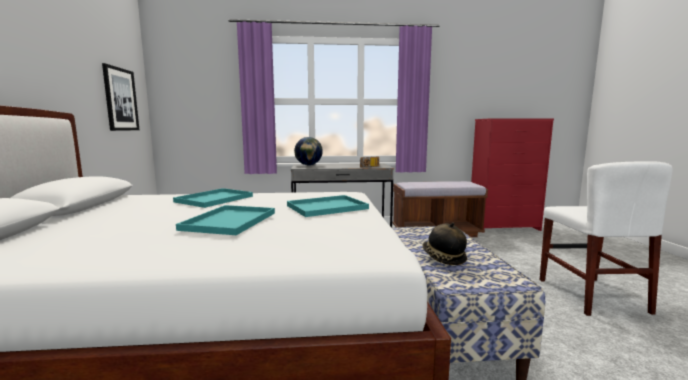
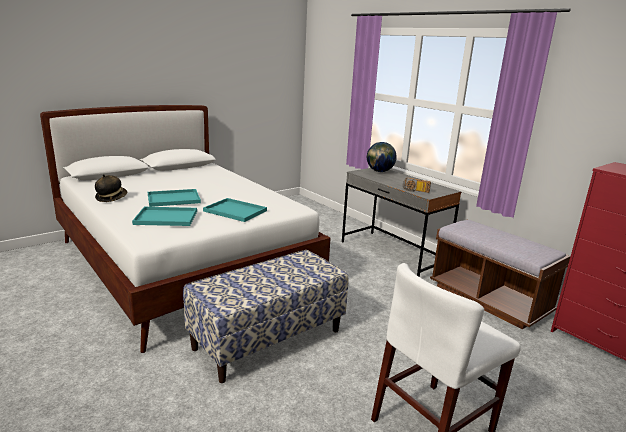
camera: 55 degrees right, 10 degrees up
picture [102,63,139,131] -> none
turquoise tray [173,188,253,208] -> turquoise tray moved to [132,207,197,226]
hat [422,223,467,265] -> hat moved to [95,174,127,202]

